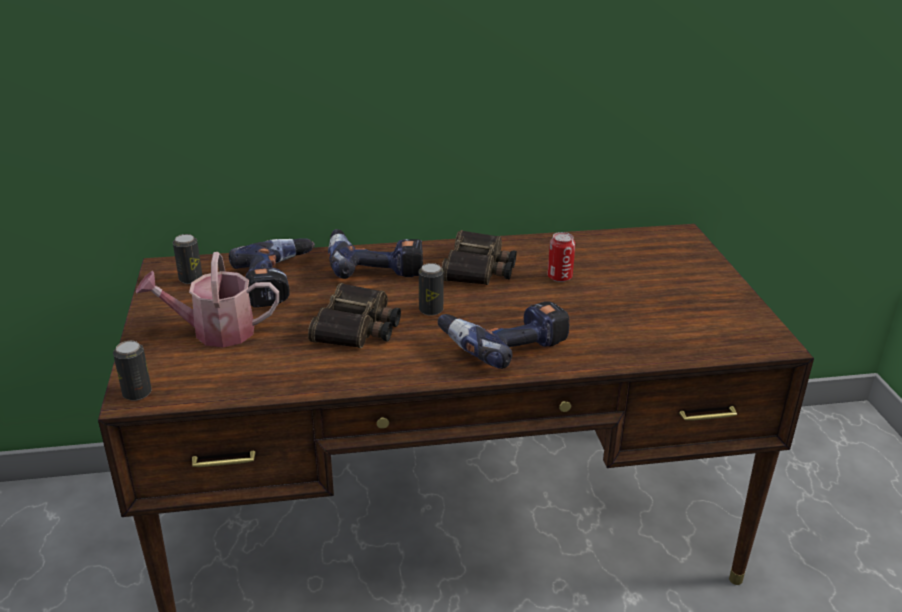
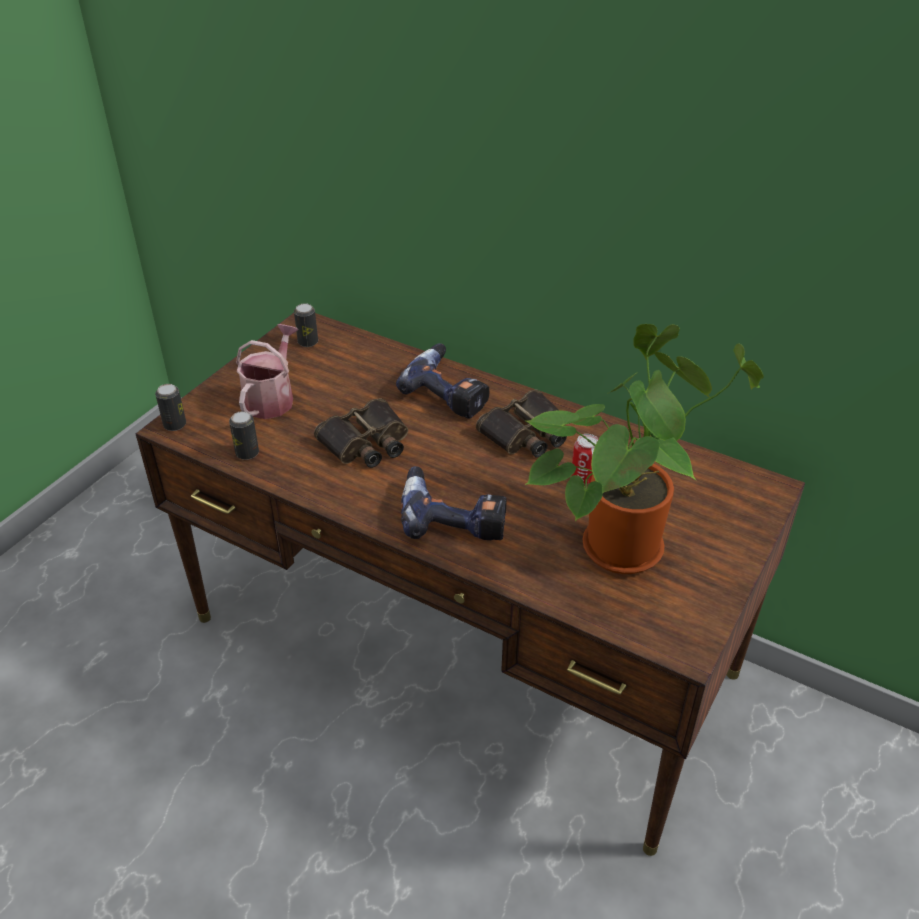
camera: 40 degrees right, 10 degrees up
watering can [136,252,279,347] -> watering can turned 75 degrees clockwise [236,324,298,419]
power drill [229,238,315,308] -> none
can [419,263,444,316] -> can moved to [229,411,259,460]
none -> potted plant [525,324,764,574]

